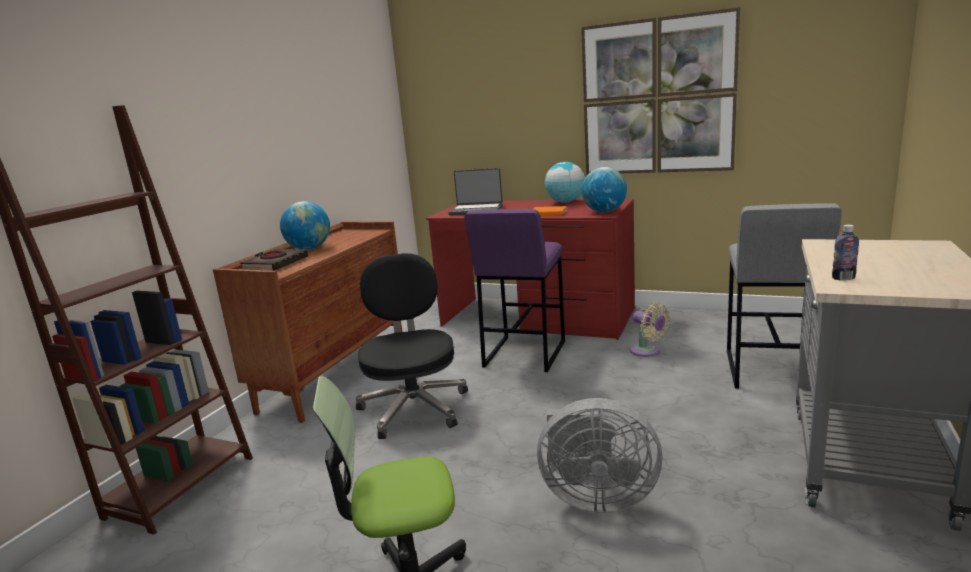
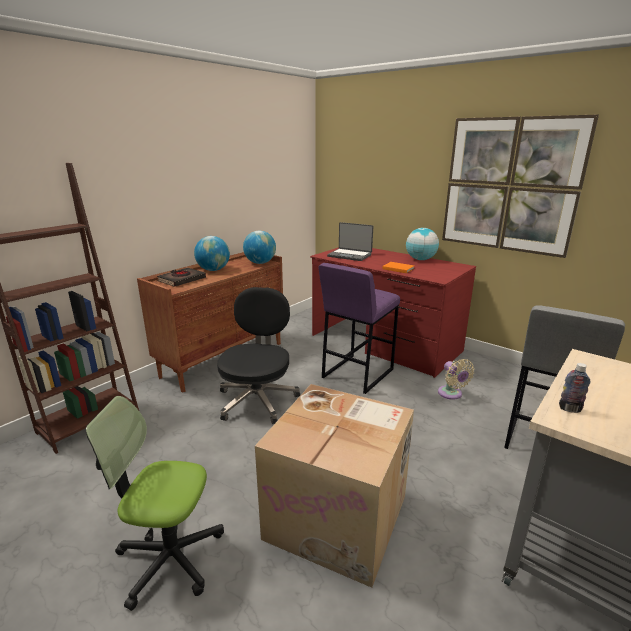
camera: 15 degrees right, 5 degrees up
grey fan [537,398,662,513] -> cardboard box [255,384,414,588]
globe [582,167,627,212] -> globe moved to [243,231,276,264]

